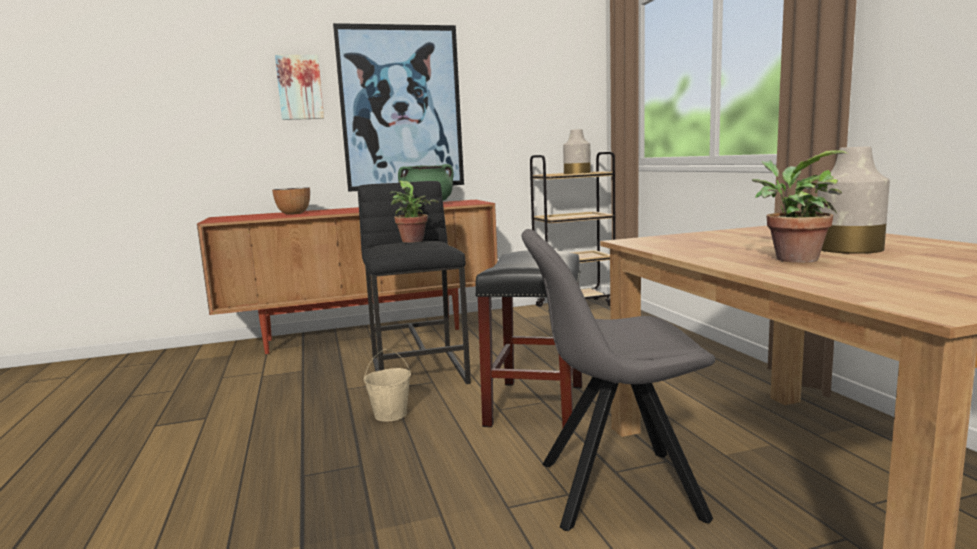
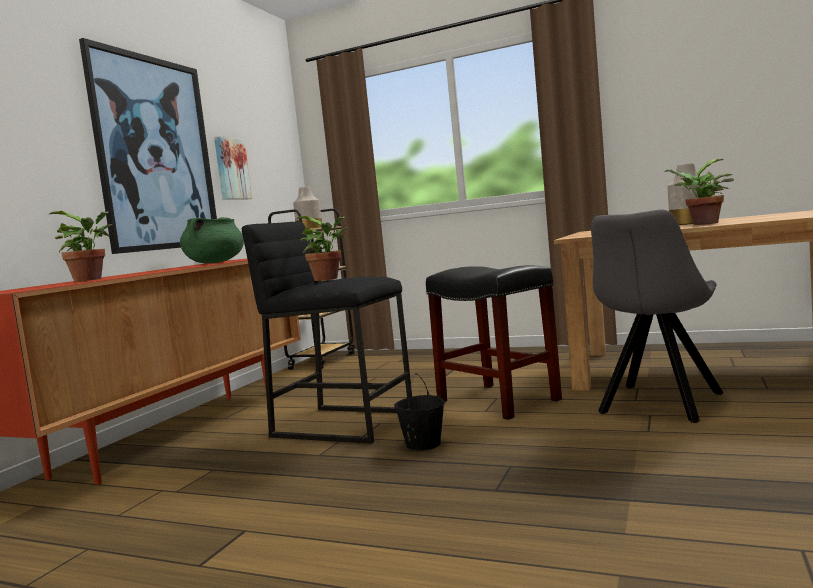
camera: 50 degrees left, 5 degrees down
bowl [272,188,310,215] -> potted plant [48,211,112,282]
picture [275,55,324,120] -> picture moved to [214,136,252,200]
beige bucket [364,349,411,422] -> black bucket [394,373,445,451]

